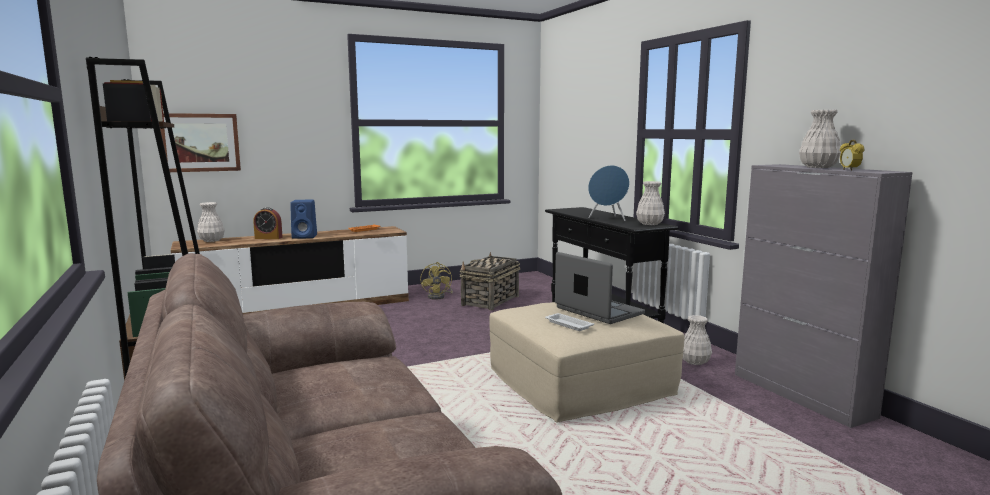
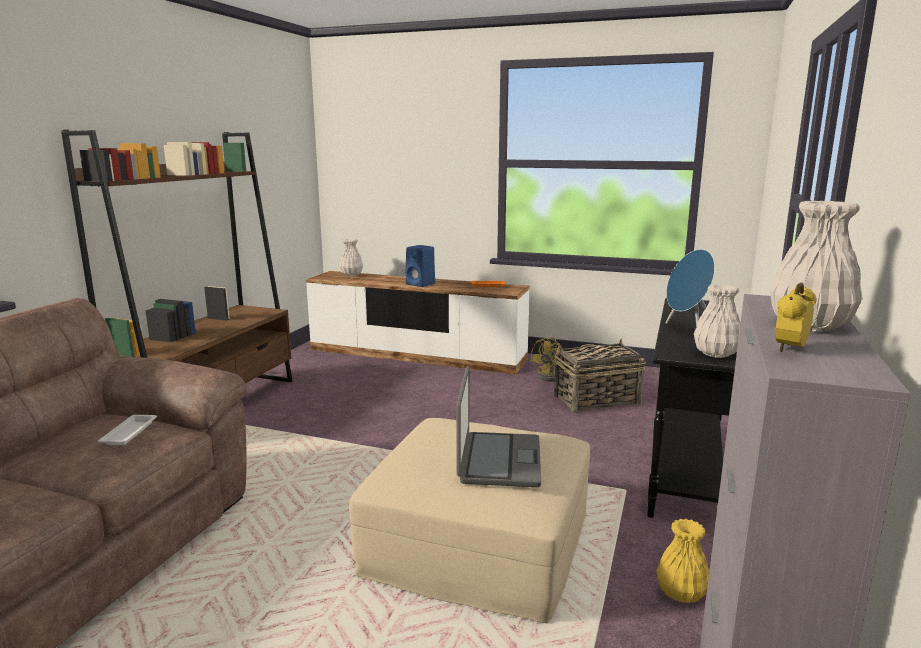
camera: 45 degrees right, 5 degrees up
picture [160,113,241,172] -> none
alarm clock [253,207,283,239] -> none
white tray [545,313,594,331] -> white tray moved to [98,415,157,445]
white vase [683,315,712,365] -> yellow vase [656,519,709,603]

